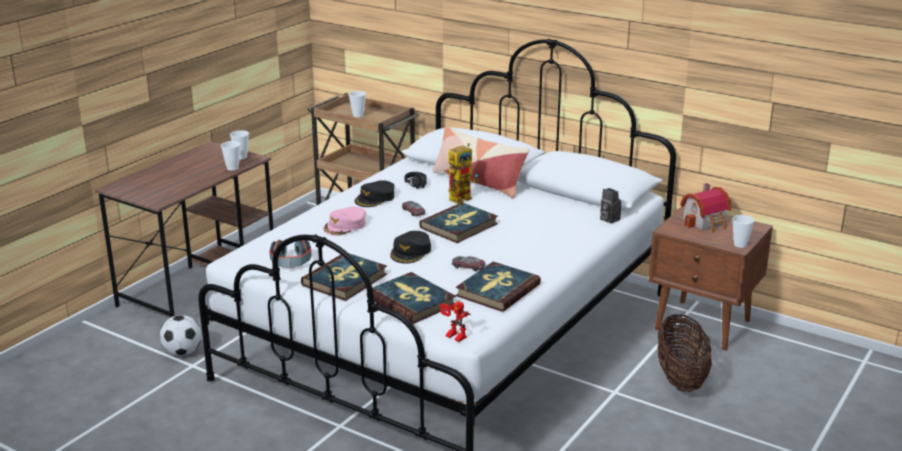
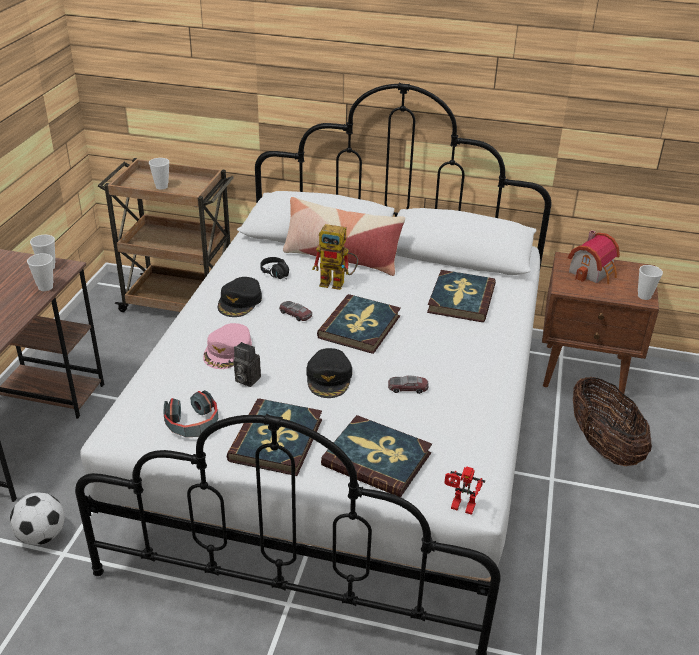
camera: 20 degrees left, 10 degrees up
toy robot [448,143,479,204] -> toy robot turned 75 degrees clockwise [312,224,358,290]
book [456,262,541,312] -> book moved to [427,270,496,322]
camera [600,188,621,224] -> camera moved to [234,342,261,387]

